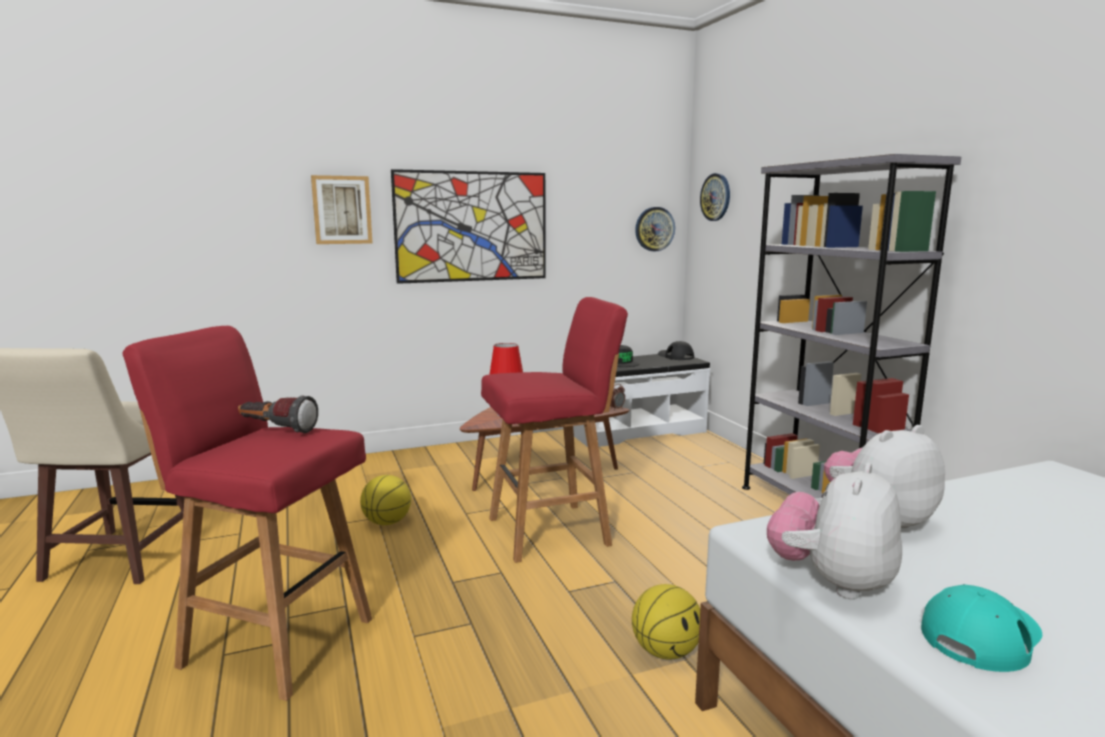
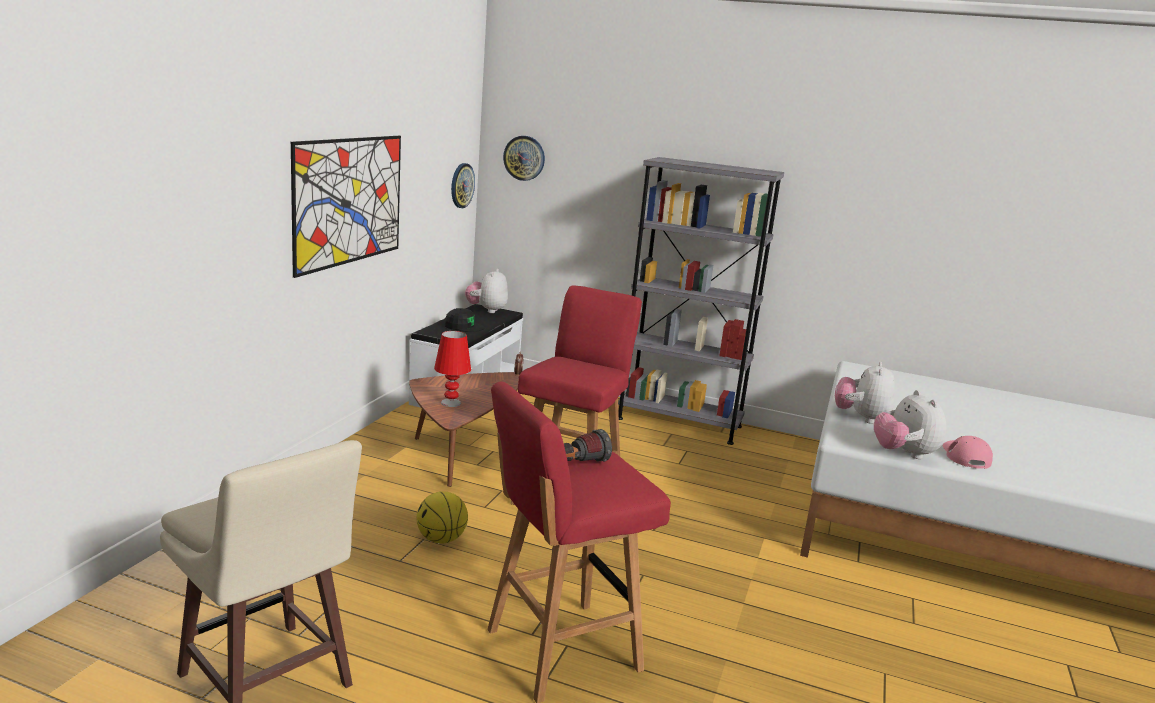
camera: 50 degrees left, 5 degrees up
picture [311,175,372,244] -> none
basketball [632,584,700,660] -> none
black cap [658,341,694,360] -> plush toy [465,269,508,313]
turquoise cap [921,584,1042,672] -> pink cap [943,436,993,469]

